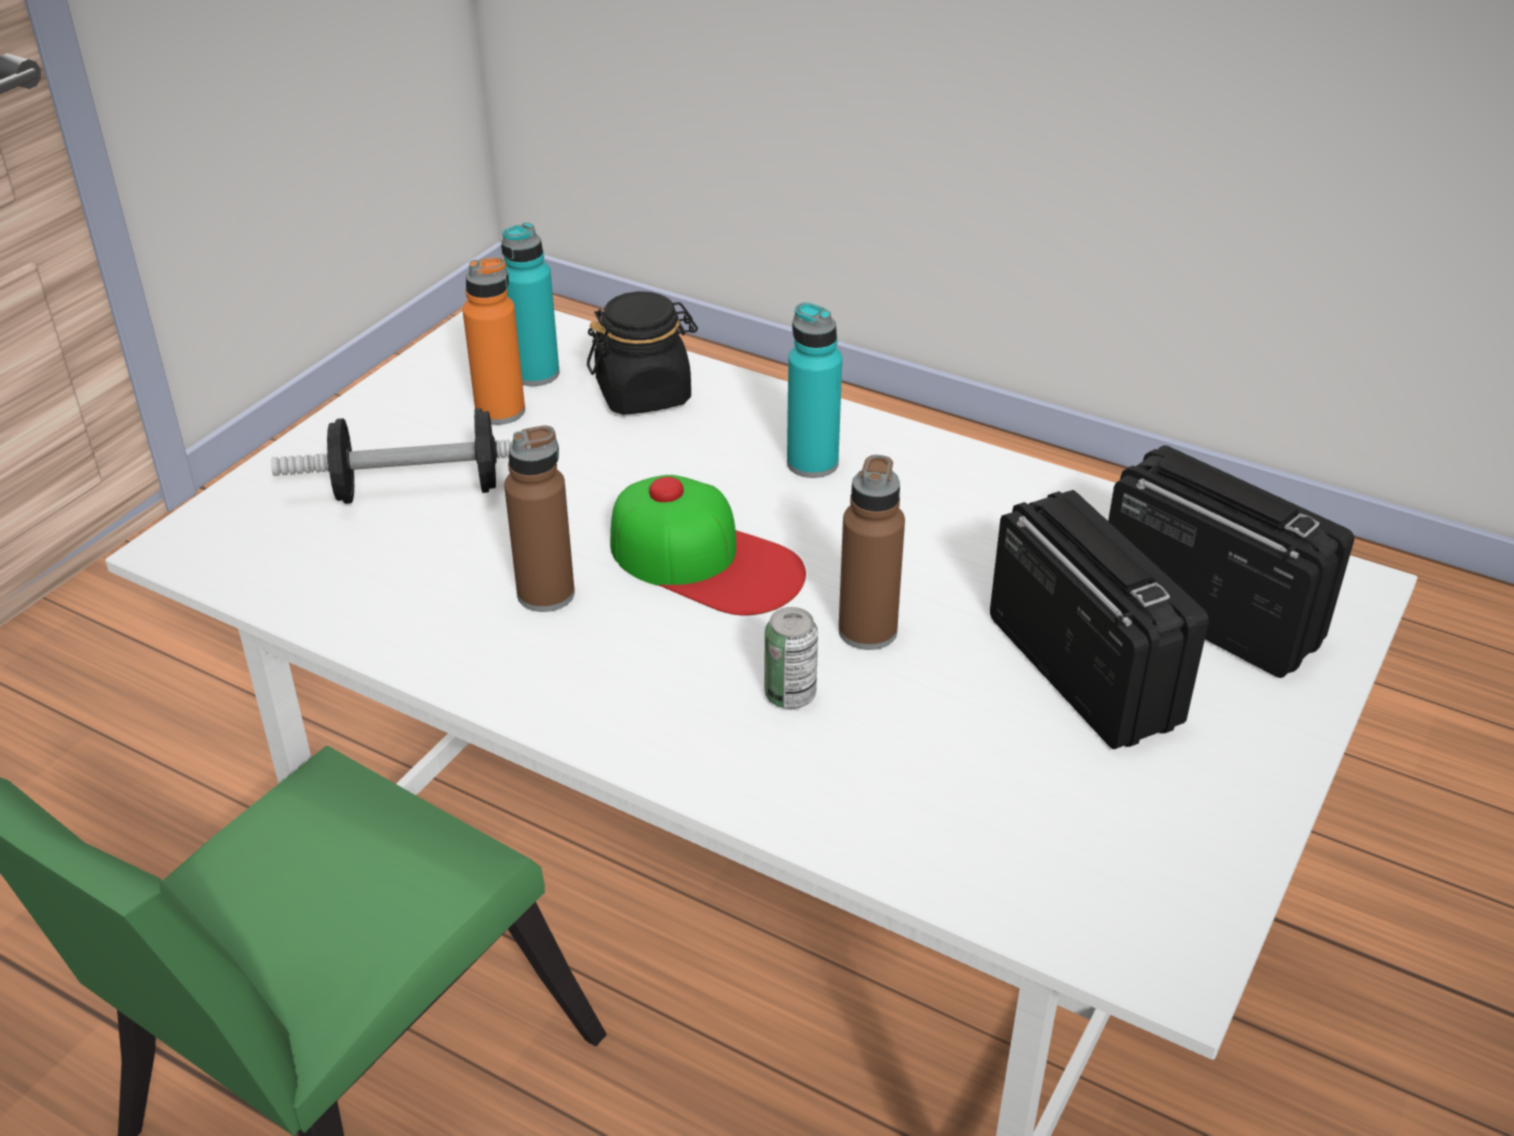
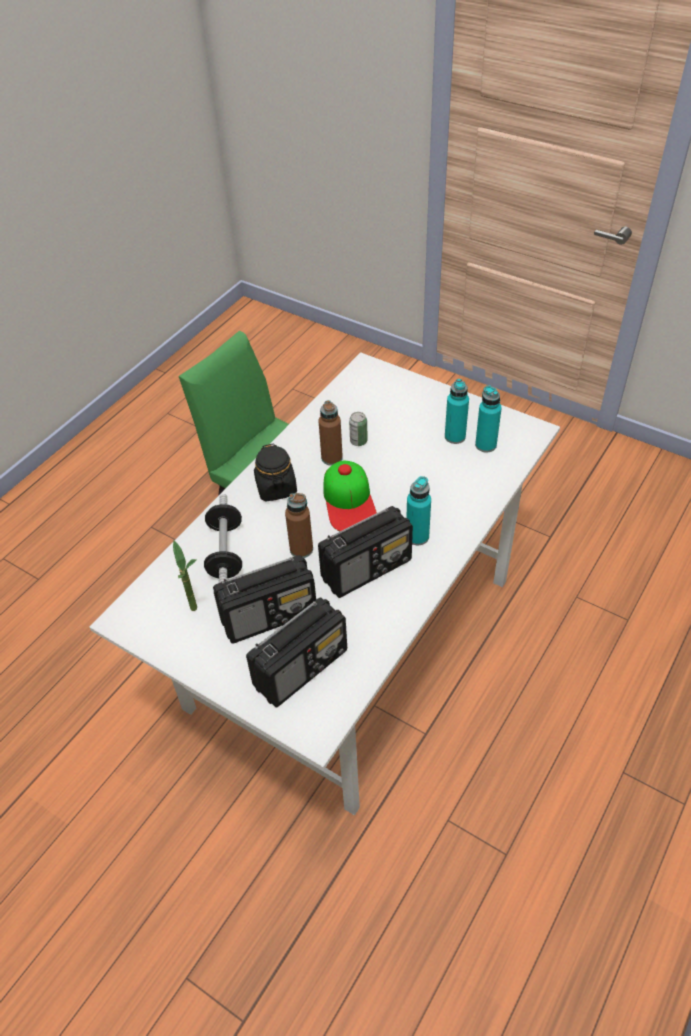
camera: 95 degrees right, 10 degrees up
dumbbell [271,408,513,504] -> dumbbell moved to [204,494,242,583]
orange bottle [462,257,525,425] -> turquoise bottle [445,379,469,444]
black jar [587,291,698,415] -> black jar moved to [254,444,297,501]
cap [610,475,806,616] -> cap turned 45 degrees counterclockwise [323,461,377,531]
can [764,607,818,709] -> can moved to [349,412,368,446]
none -> potted plant [173,541,197,611]
none -> radio [318,506,413,598]

